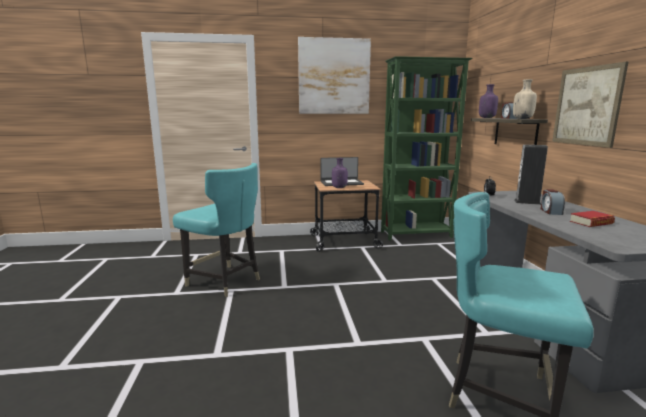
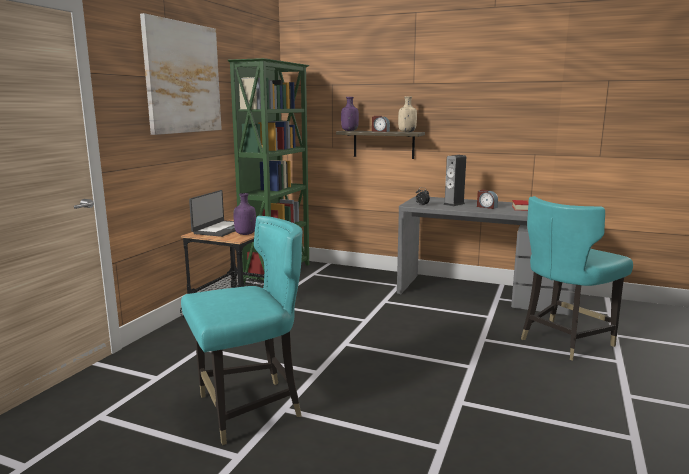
camera: 60 degrees left, 0 degrees up
picture [552,62,628,148] -> none

